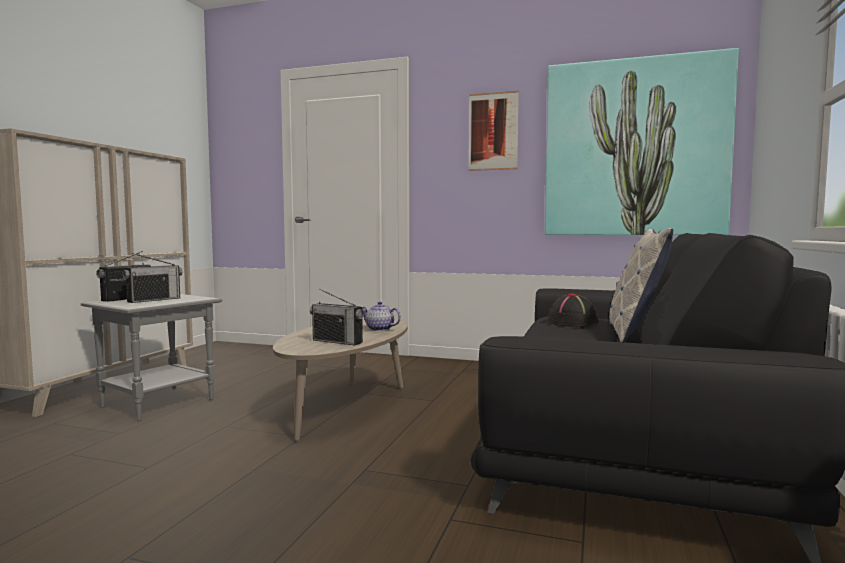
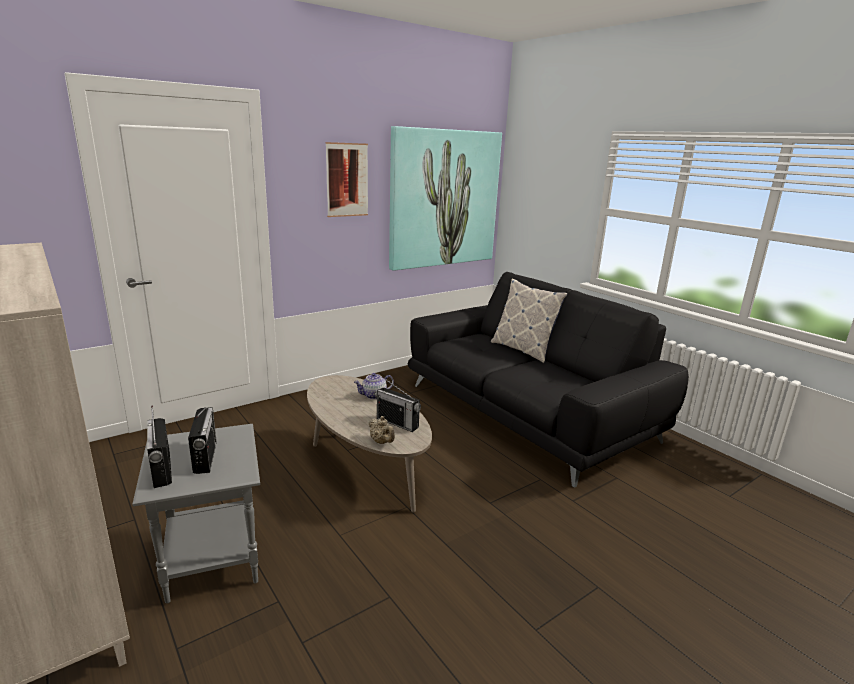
camera: 55 degrees left, 15 degrees up
radio [310,289,364,345] -> radio turned 60 degrees clockwise [375,378,421,432]
black hat [547,293,599,327] -> none
none -> beige teapot [368,416,395,444]

